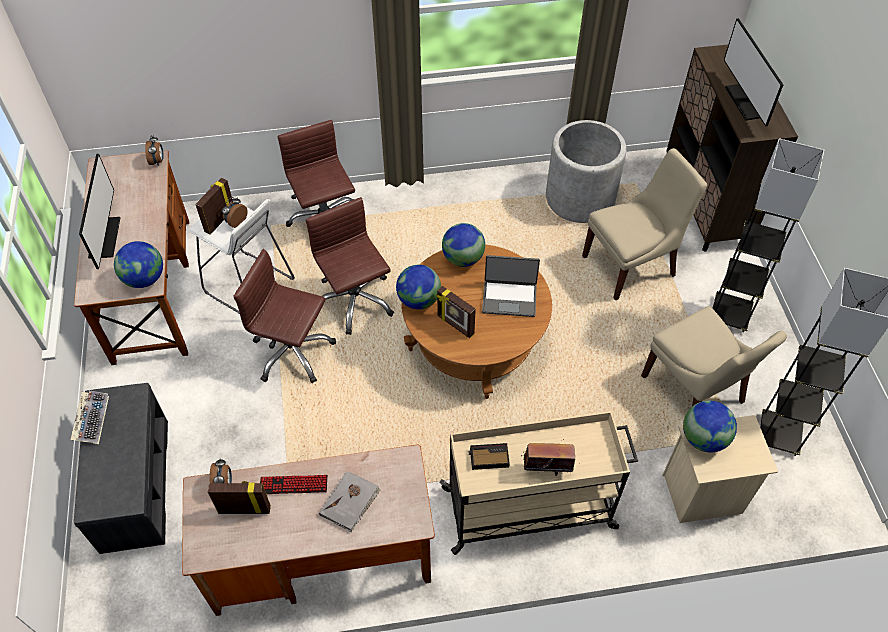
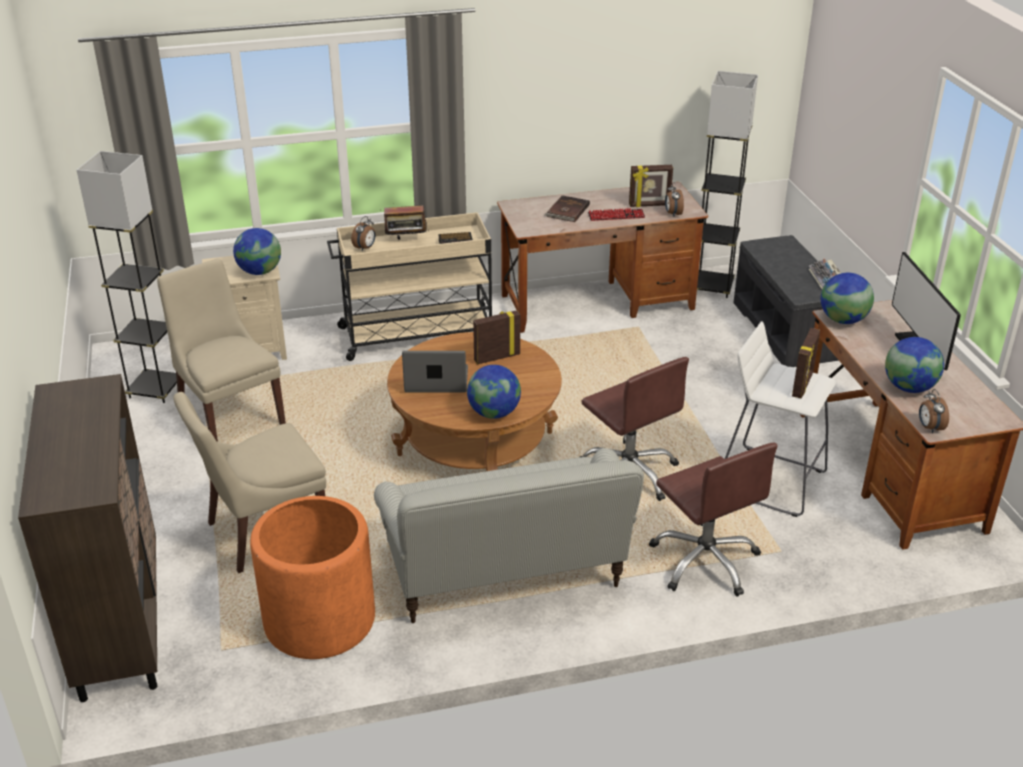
camera: 175 degrees right, 20 degrees down
alarm clock [222,197,248,228] -> alarm clock moved to [351,216,376,251]
brown office chair [233,249,336,383] -> none
grey book [319,471,381,532] -> brown book [545,195,590,222]
globe [396,265,441,309] -> globe moved to [885,337,944,393]
picture frame [437,286,476,338] -> picture frame turned 60 degrees counterclockwise [473,310,520,364]
grey planter [546,120,627,223] -> orange planter [250,496,375,659]
grey floor lamp [713,138,824,332] -> grey floor lamp moved to [697,71,758,298]
monitor [724,18,783,126] -> none
none -> sofa [374,448,644,623]

